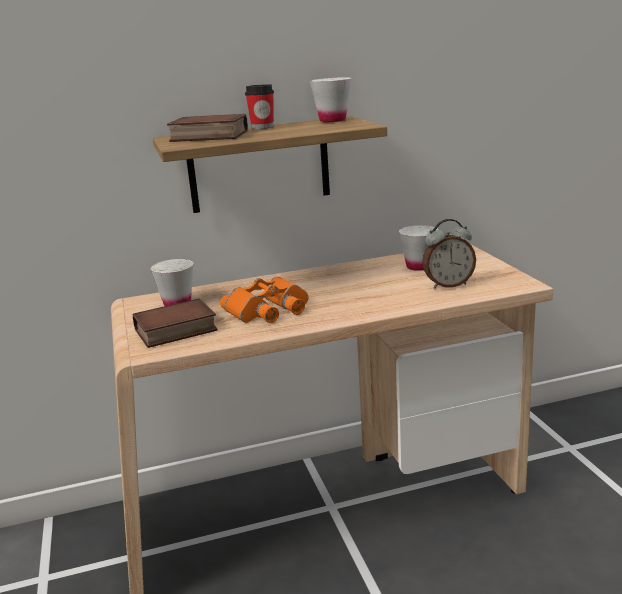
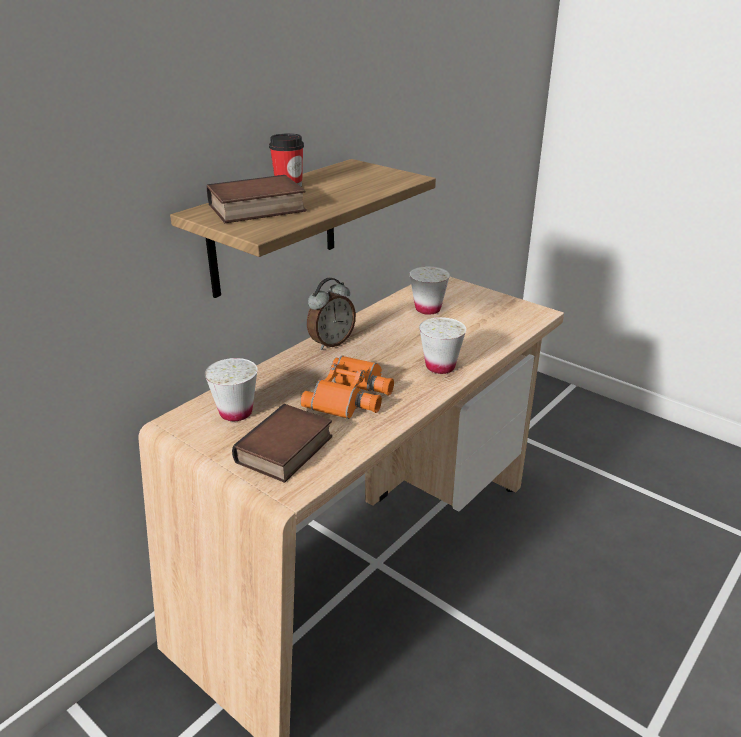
camera: 35 degrees left, 10 degrees up
white cup [310,77,351,122] -> white cup moved to [419,317,466,374]
alarm clock [422,219,476,288] -> alarm clock moved to [307,278,356,350]

